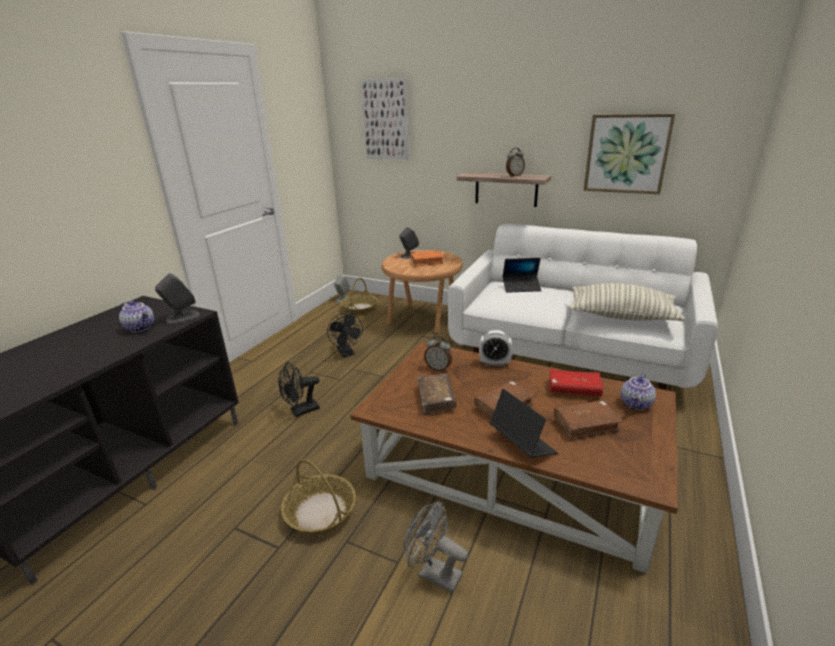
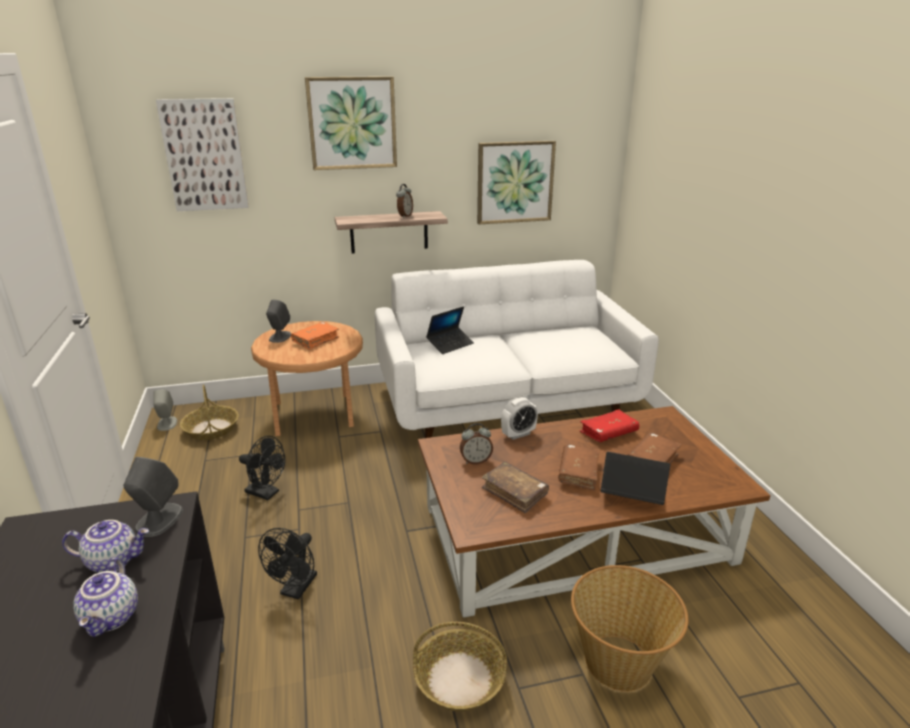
camera: 40 degrees left, 0 degrees up
grey fan [404,501,468,593] -> basket [571,565,689,692]
pillow [569,283,685,321] -> none
teapot [621,373,656,410] -> teapot moved to [73,557,138,637]
none -> picture [305,76,397,170]

